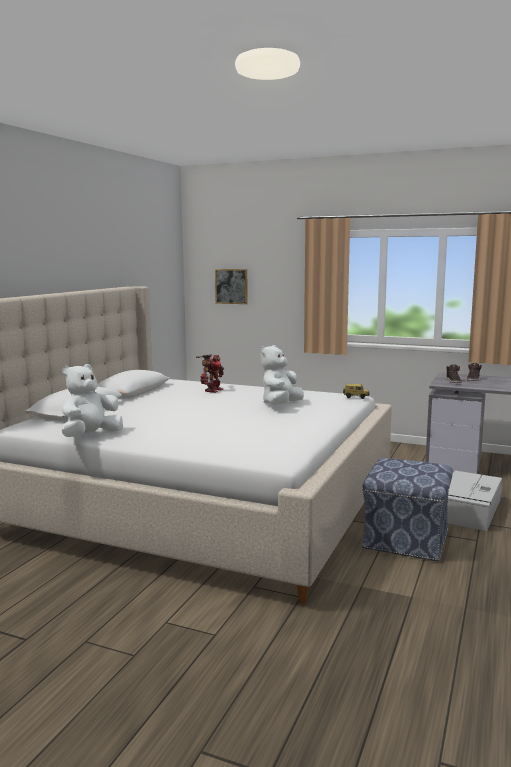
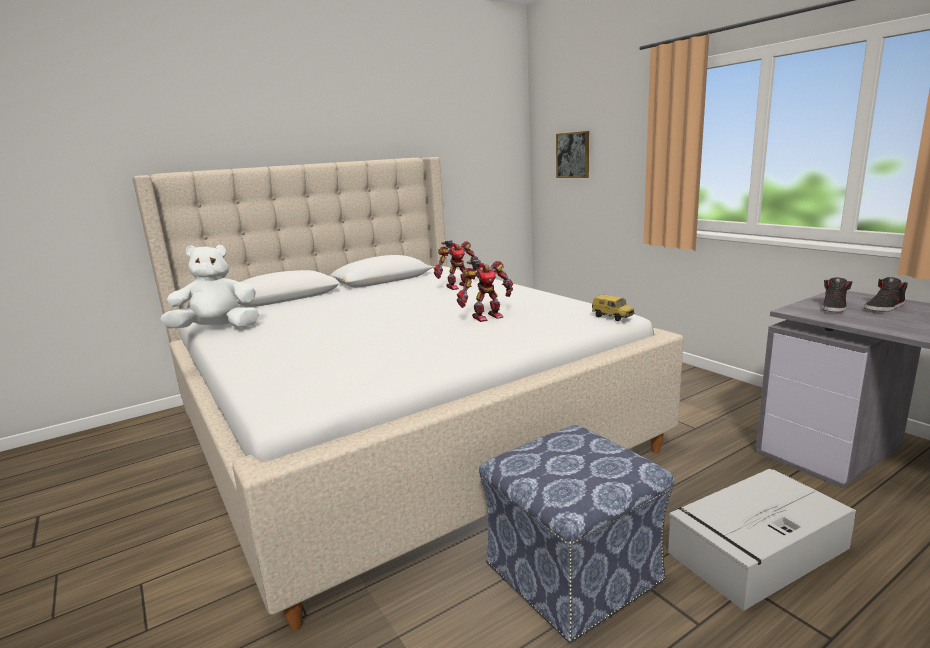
camera: 35 degrees right, 5 degrees up
white plush toy [261,345,304,405] -> toy robot [457,260,513,322]

